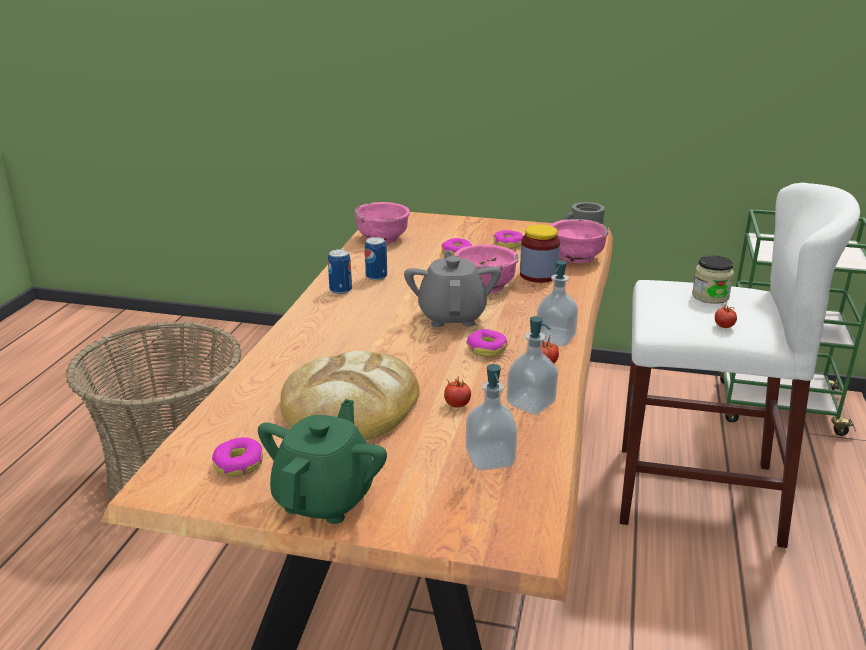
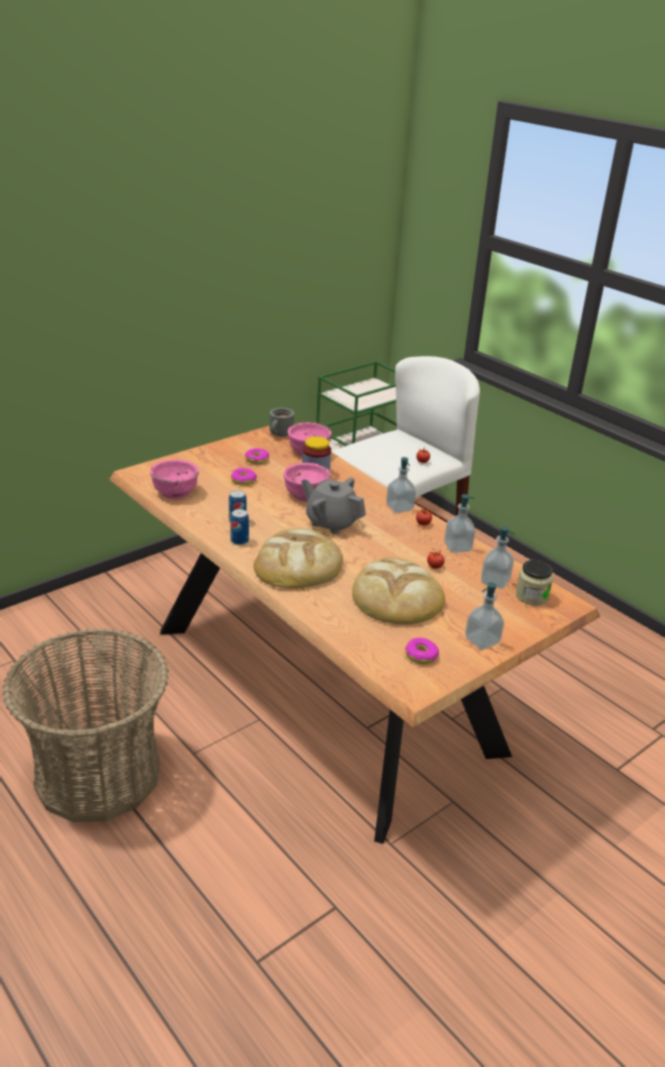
camera: 55 degrees left, 5 degrees up
green teapot [258,399,387,524] -> soap dispenser [465,582,504,650]
donut [466,329,508,357] -> none
jar [692,255,734,304] -> jar moved to [516,560,553,605]
none -> bread [253,528,343,588]

